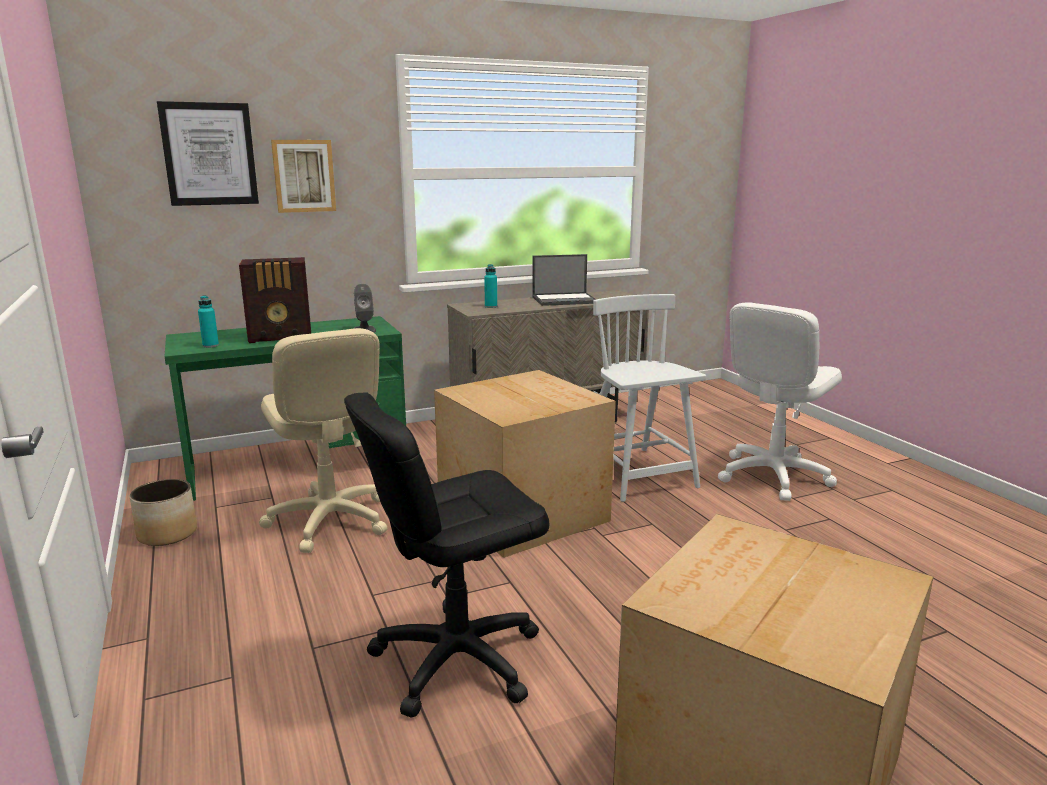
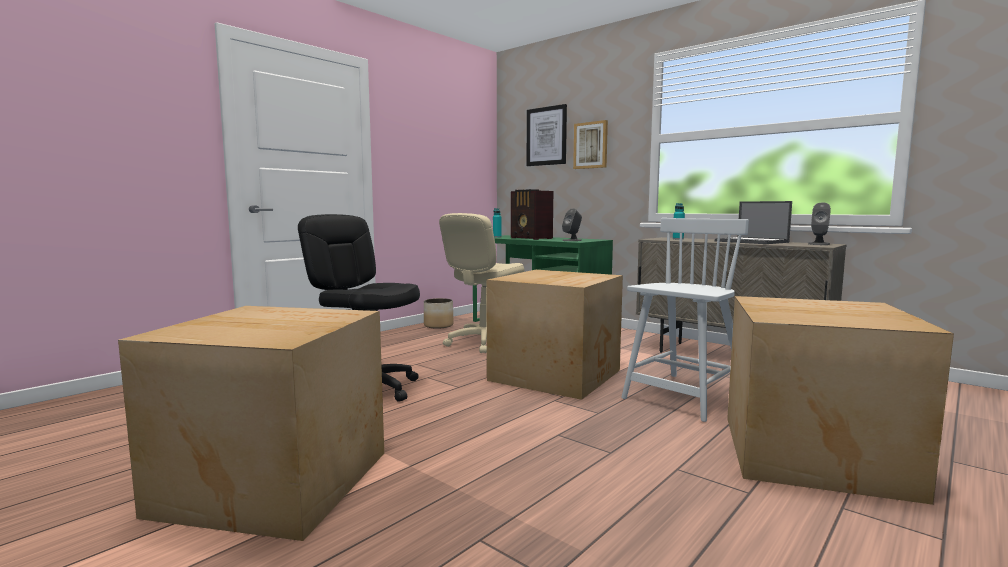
camera: 65 degrees right, 10 degrees down
white office chair [718,302,842,501] -> cardboard box [727,296,954,505]
none -> grey speaker [808,202,831,245]

